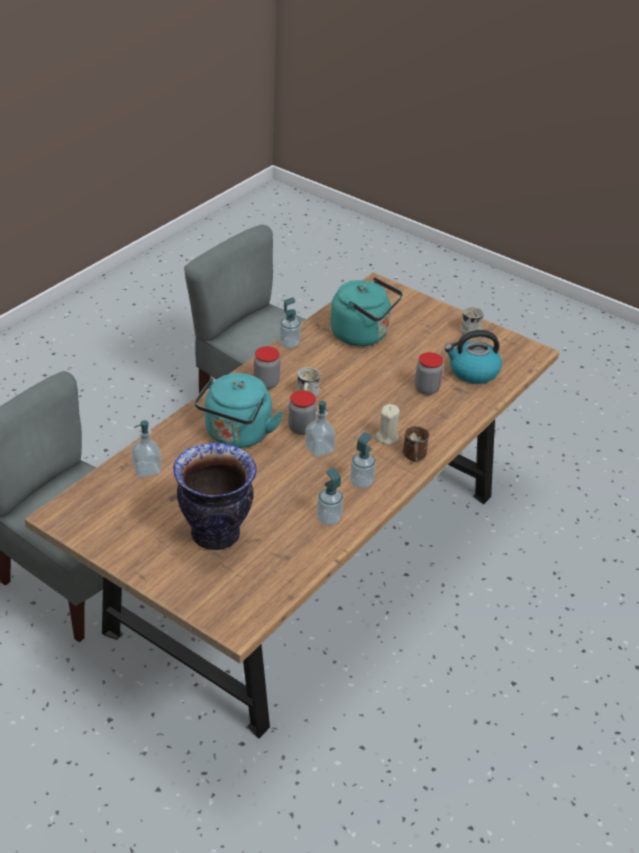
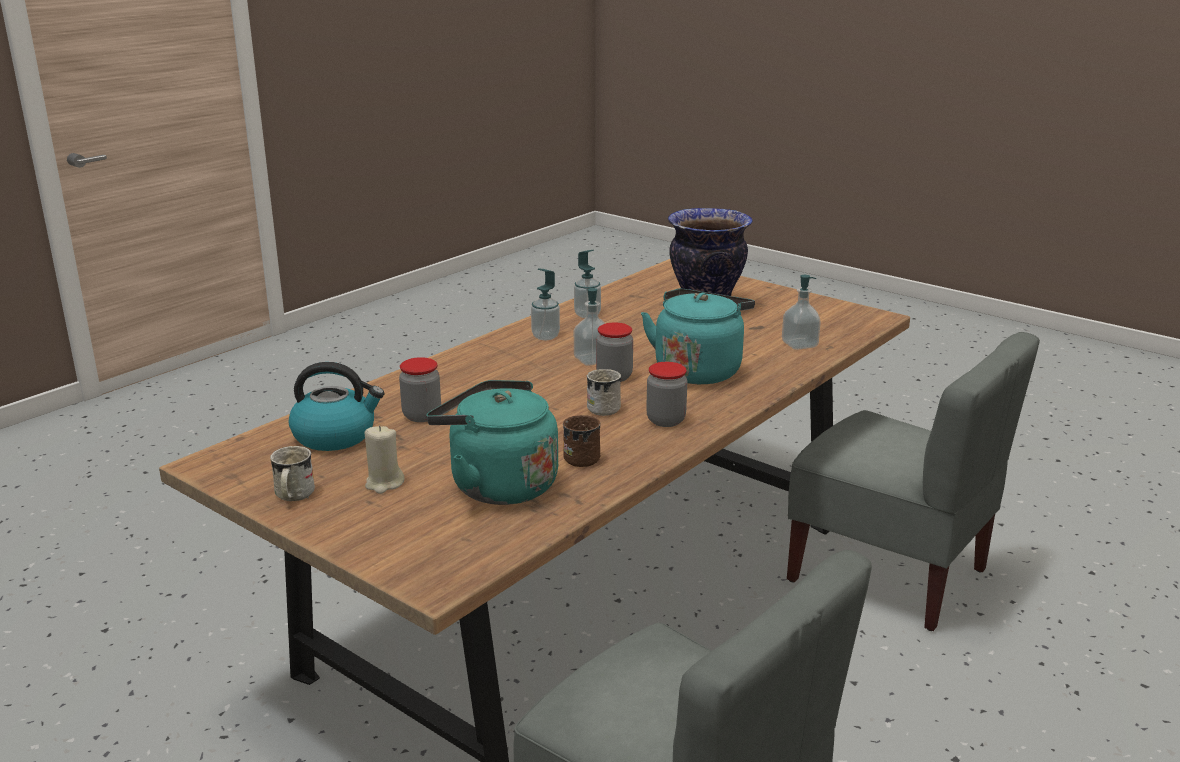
camera: 175 degrees left, 15 degrees down
soap dispenser [279,297,301,349] -> none
beige candle [375,404,400,445] -> beige candle moved to [365,426,405,494]
brown mug [403,426,429,462] -> brown mug moved to [563,415,601,467]

